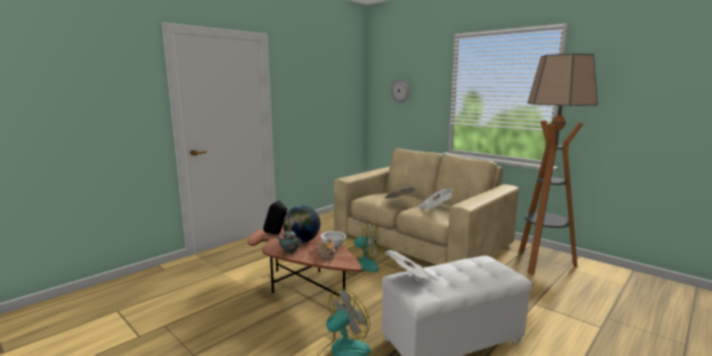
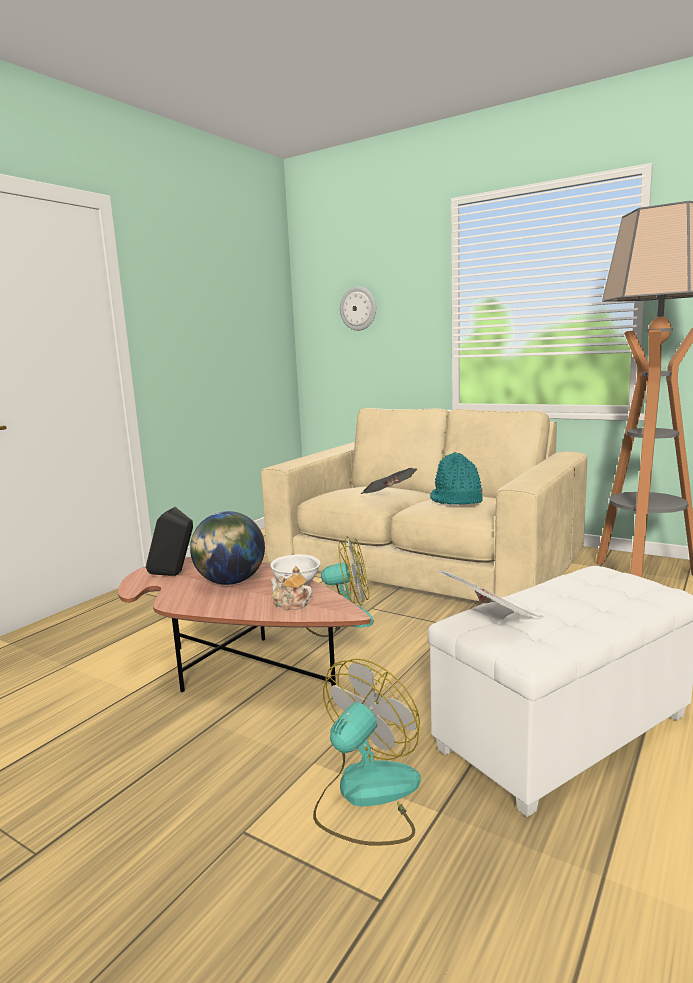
camera: 10 degrees left, 0 degrees up
teapot [277,229,303,254] -> none
newspaper [417,188,453,210] -> turquoise hat [430,452,483,505]

